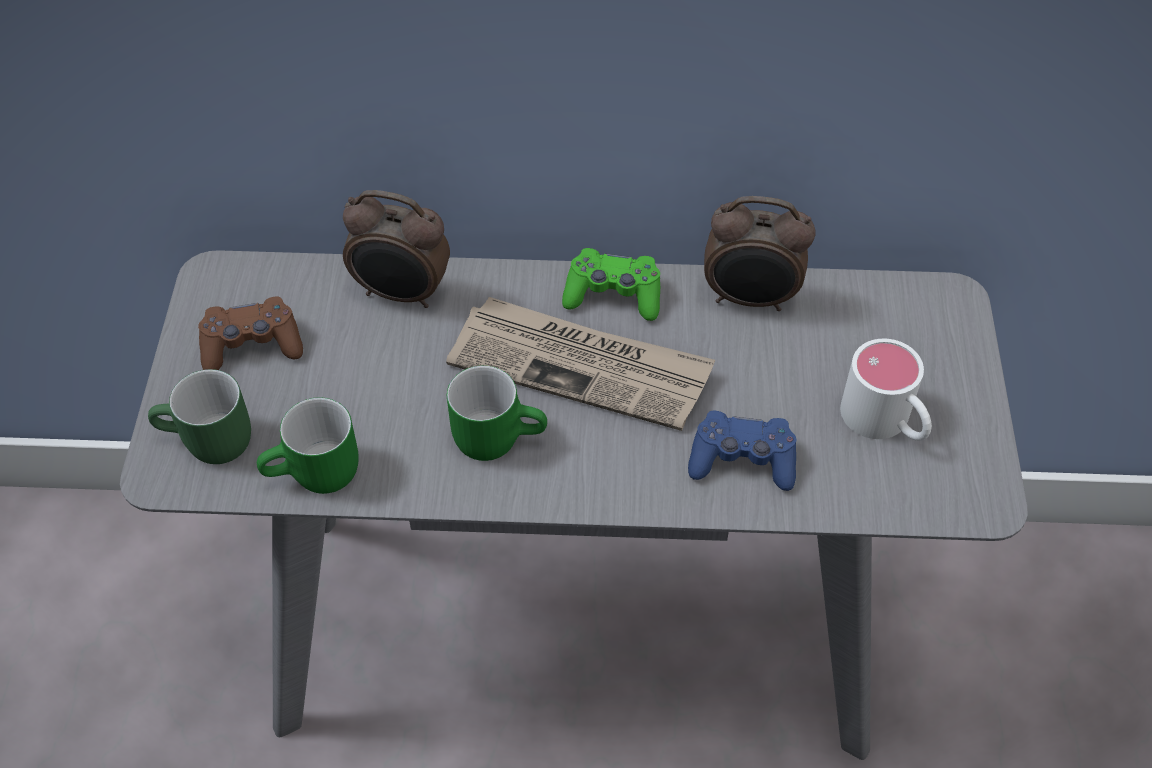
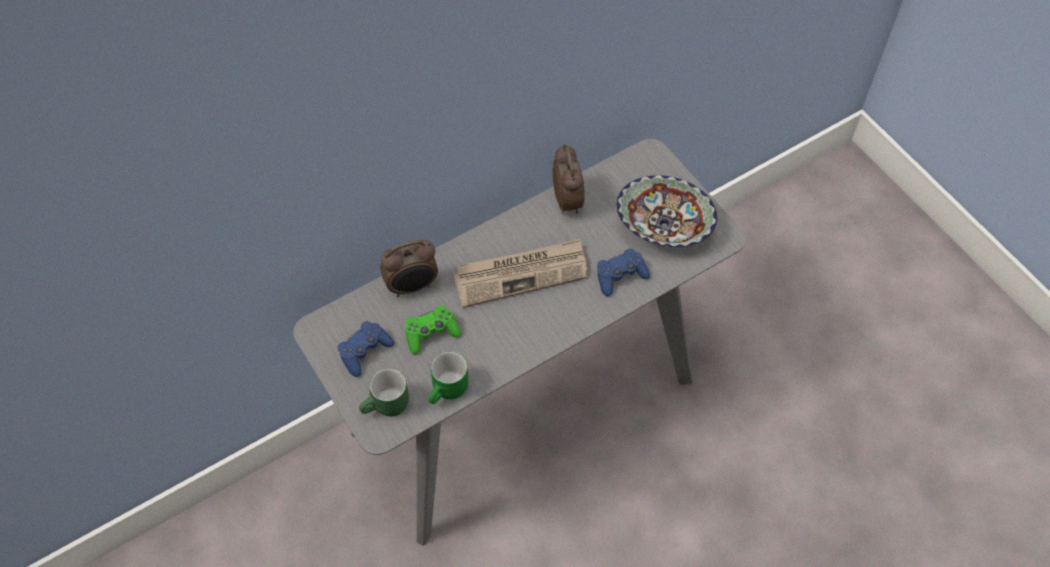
camera: 35 degrees left, 5 degrees up
brown game controller [198,296,303,370] -> blue game controller [338,321,394,377]
green mug [447,366,547,461] -> none
green game controller [562,248,660,321] -> green game controller moved to [405,305,461,354]
alarm clock [704,196,815,311] -> alarm clock turned 75 degrees counterclockwise [552,144,584,214]
white mug [840,339,932,441] -> bowl [617,176,717,247]

